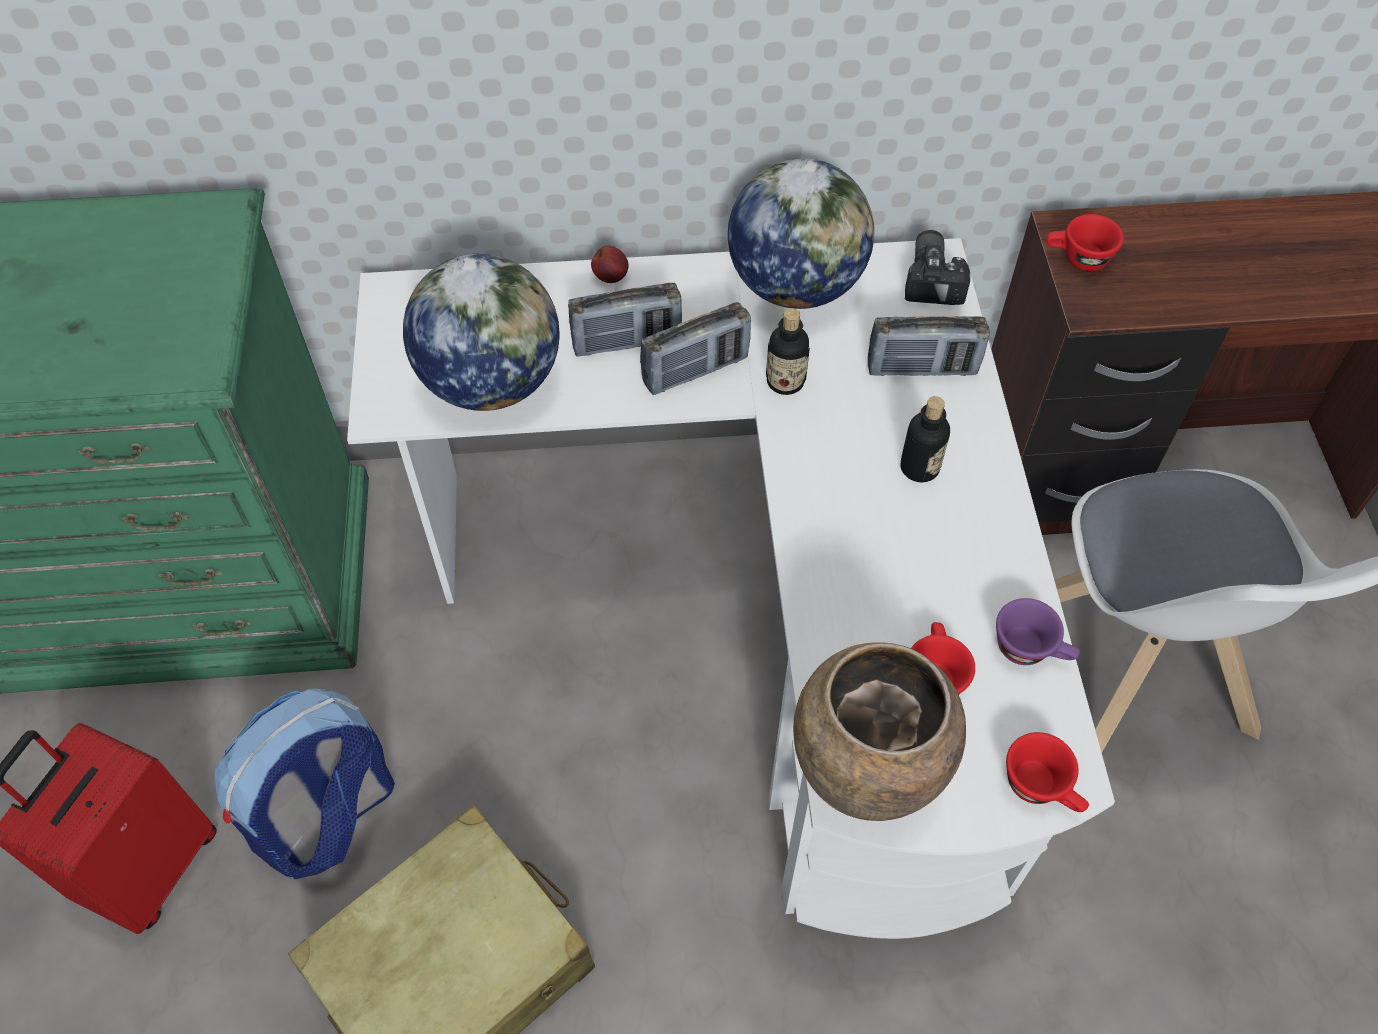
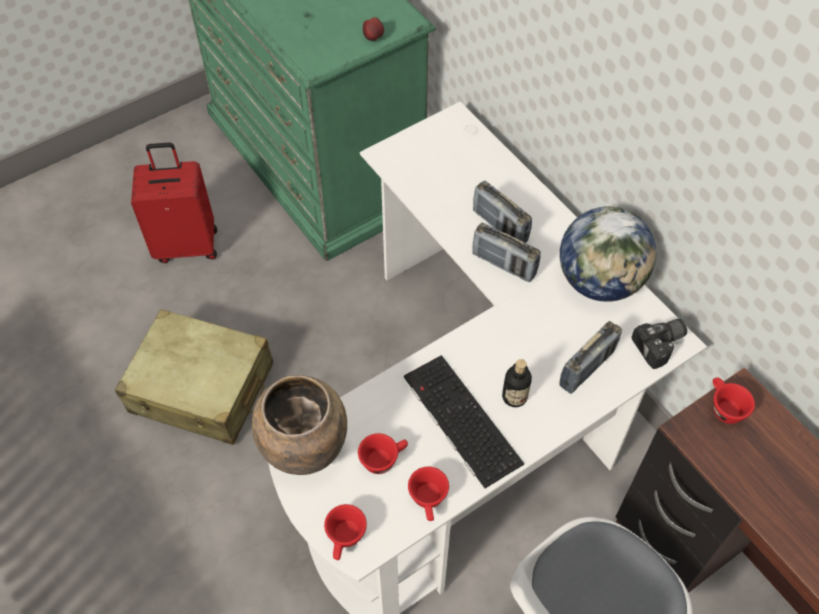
camera: 60 degrees right, 0 degrees up
backpack [215,688,395,879] -> none
globe [403,254,560,411] -> none
apple [591,245,629,283] -> apple moved to [363,17,384,41]
bottle [766,308,810,395] -> none
radio [868,316,990,376] -> radio turned 105 degrees counterclockwise [559,321,622,394]
purple cup [996,598,1080,665] -> red cup [408,467,449,521]
none -> keyboard [404,355,524,489]

